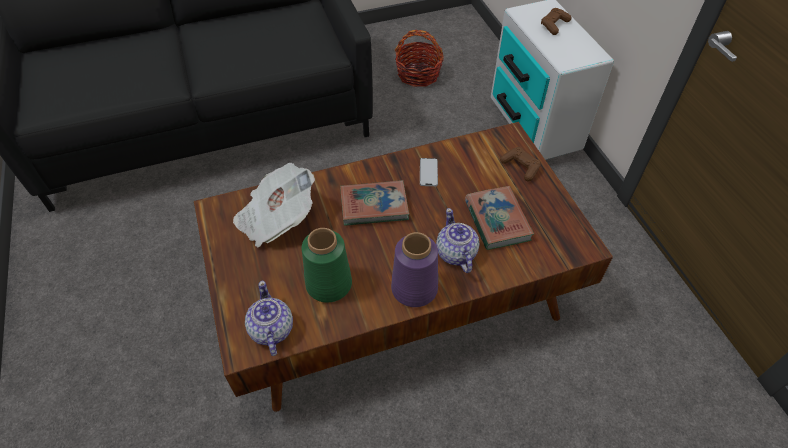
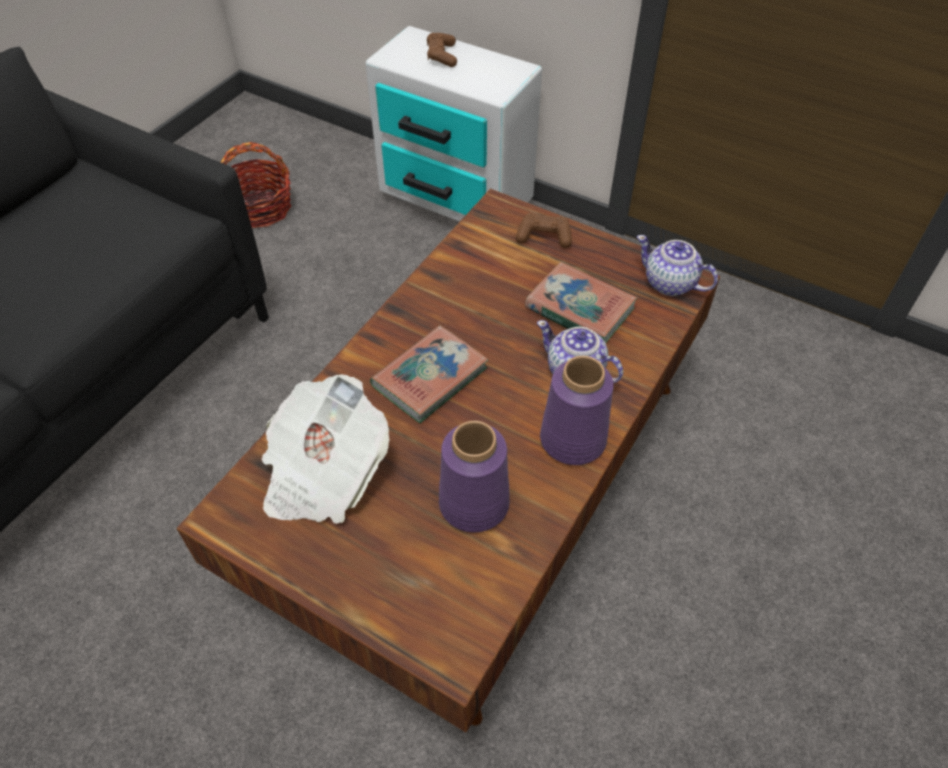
camera: 40 degrees left, 0 degrees up
teapot [245,281,293,356] -> teapot moved to [637,235,718,296]
green vase [302,228,352,303] -> purple vase [439,421,510,533]
phone [420,158,438,186] -> none

